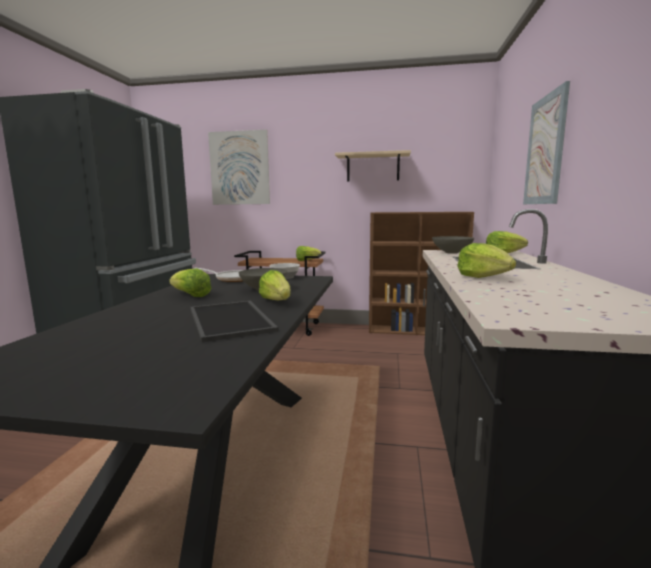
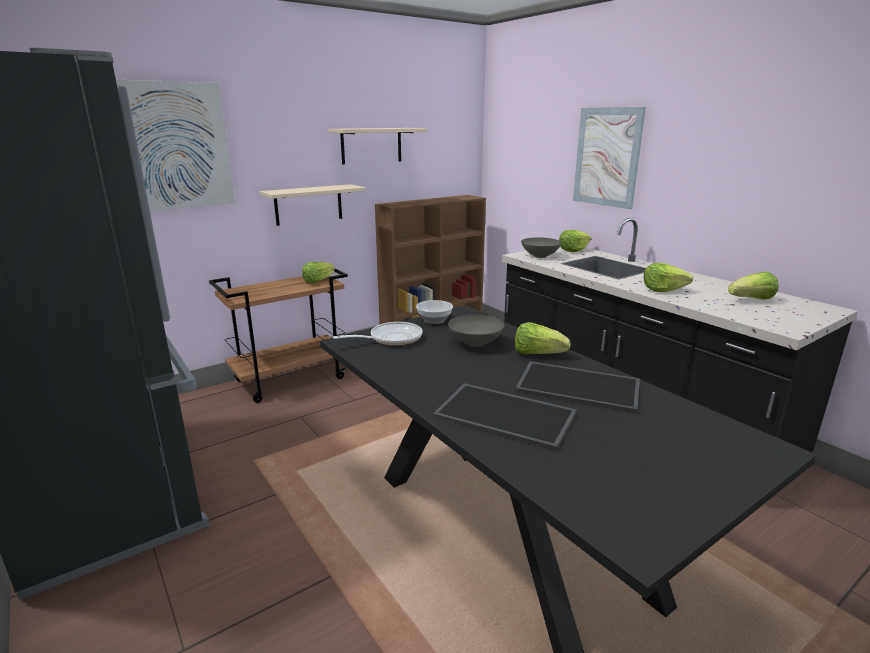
camera: 45 degrees left, 10 degrees up
lettuce [169,269,211,297] -> lettuce moved to [728,271,779,300]
none -> beige shelf [260,184,366,226]
none -> tray [433,383,577,451]

